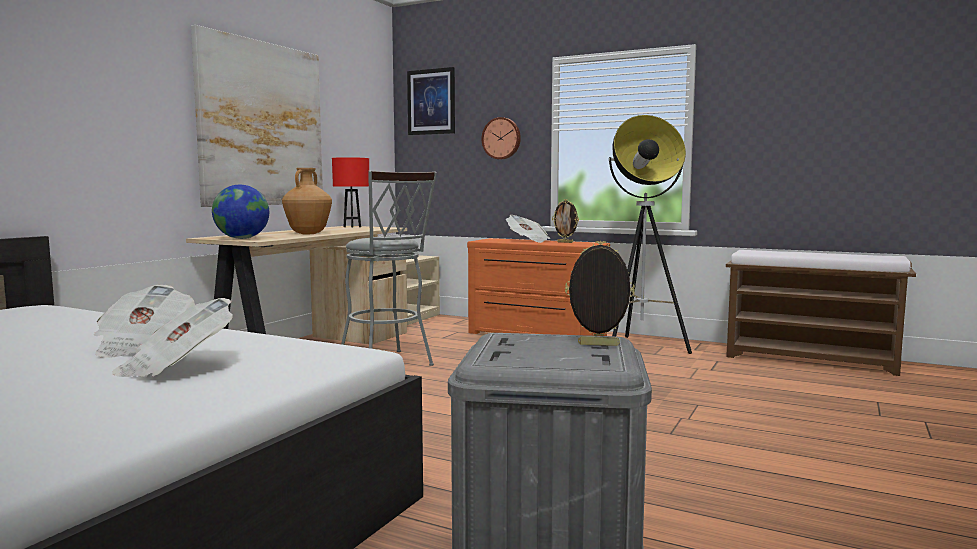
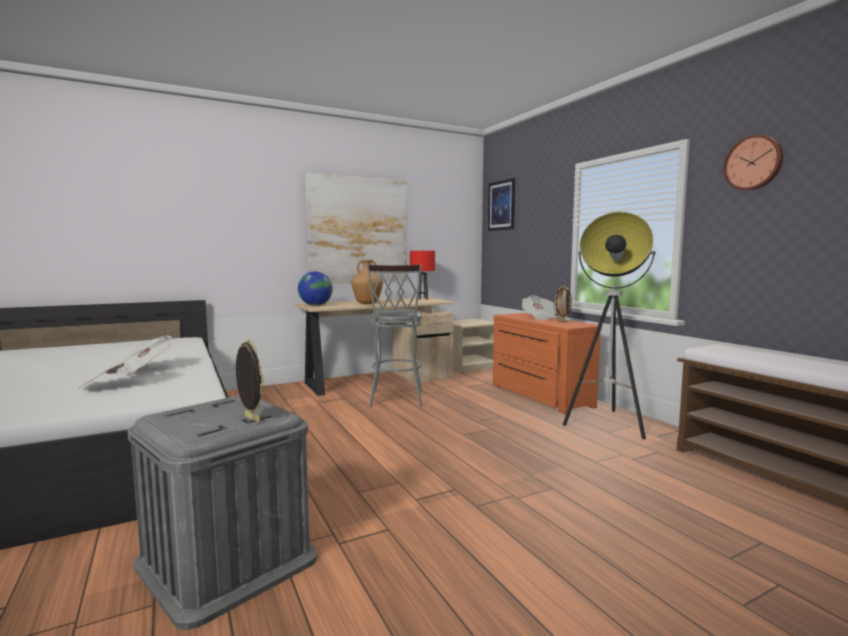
camera: 35 degrees right, 0 degrees up
wall clock [481,117,521,160] -> wall clock moved to [723,135,783,191]

